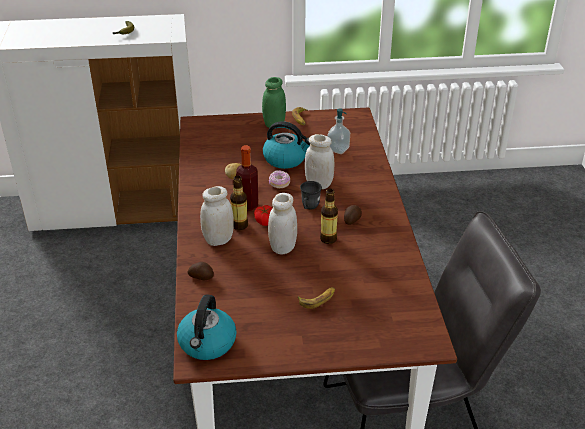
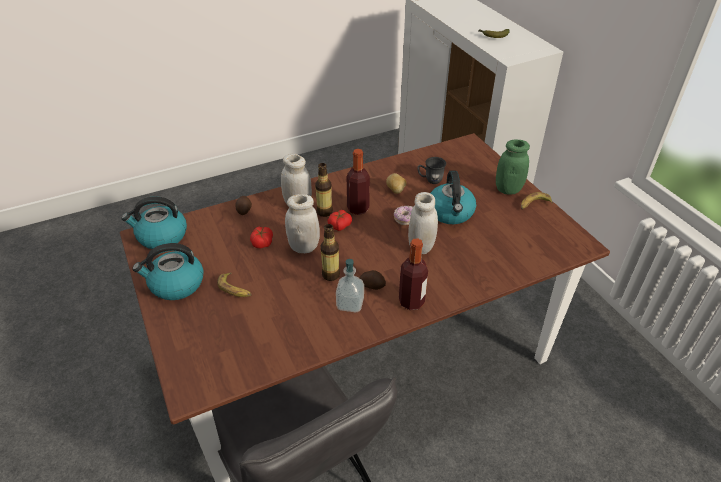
camera: 70 degrees right, 5 degrees up
grey mug [300,181,322,209] -> grey mug moved to [417,157,446,184]
soap dispenser [327,108,350,154] -> soap dispenser moved to [336,259,364,313]
none -> kettle [132,243,204,300]
none -> tomato [250,227,273,249]
none -> bottle [399,238,428,310]

